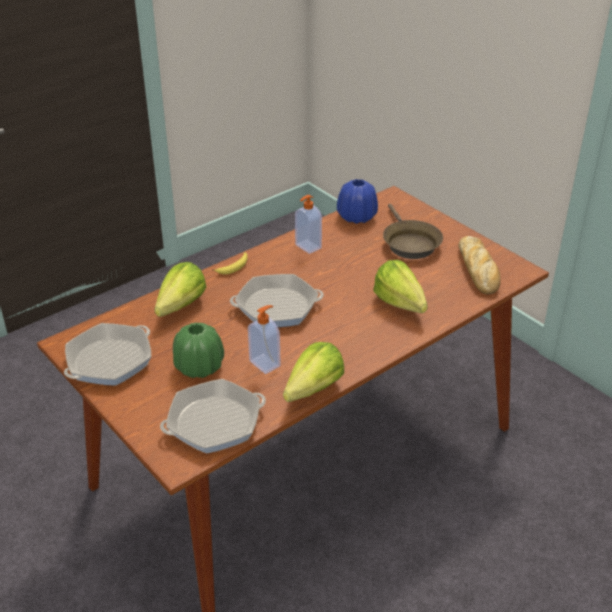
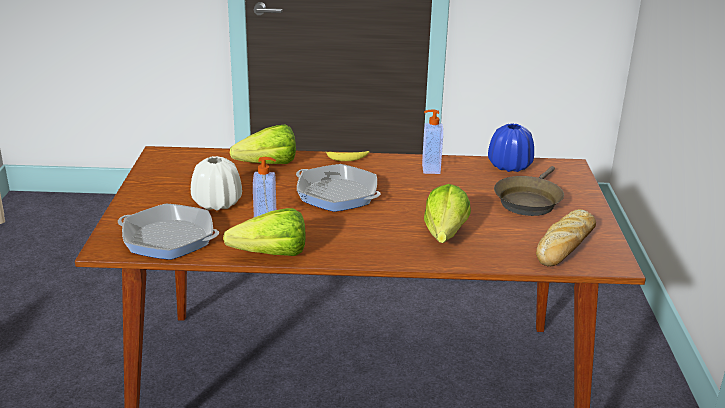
camera: 40 degrees right, 10 degrees down
frying pan [64,323,152,386] -> none
green vase [173,323,224,378] -> white vase [191,156,242,211]

